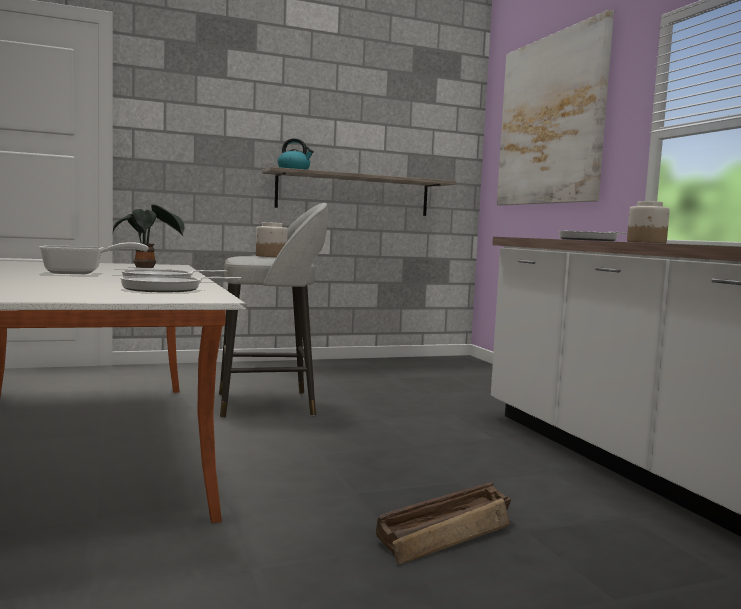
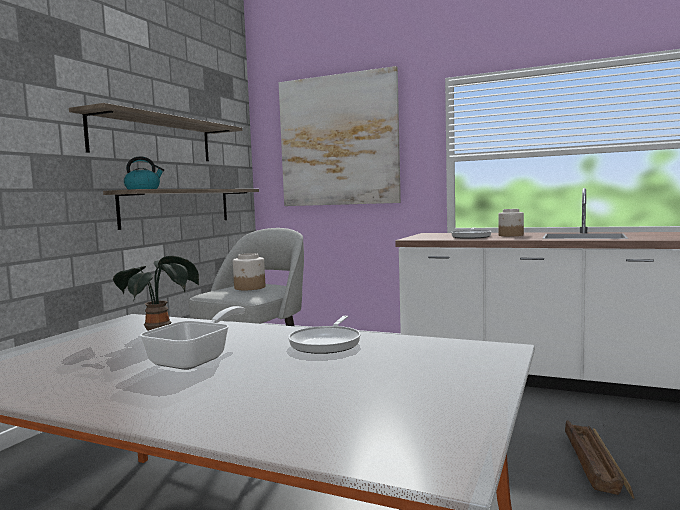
camera: 45 degrees left, 0 degrees up
frying pan [120,275,241,292] -> none
none -> shelf [69,103,242,161]

